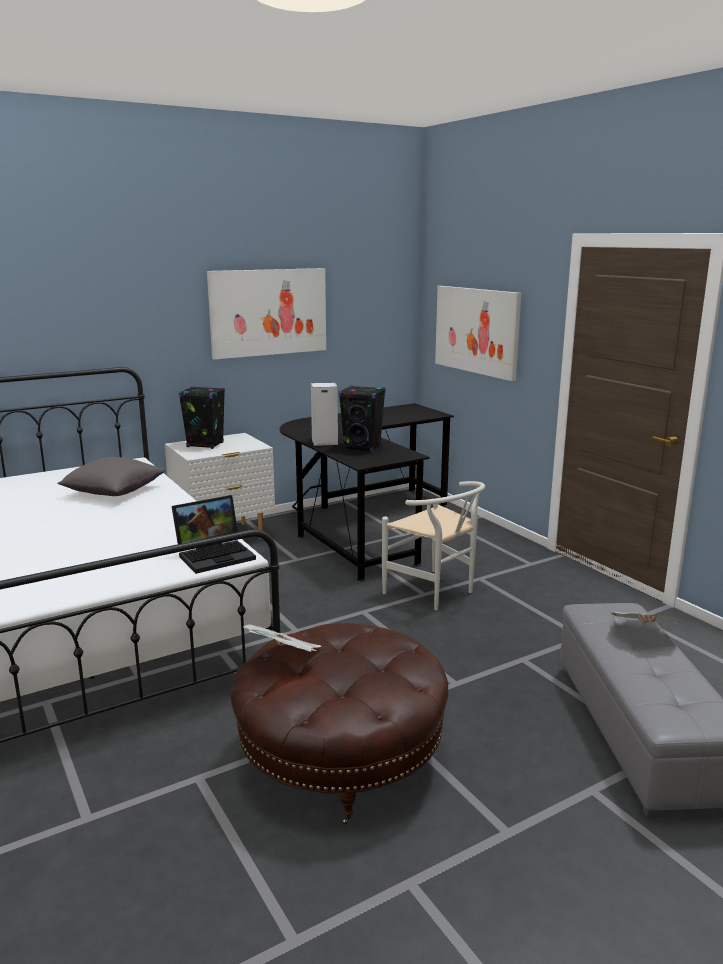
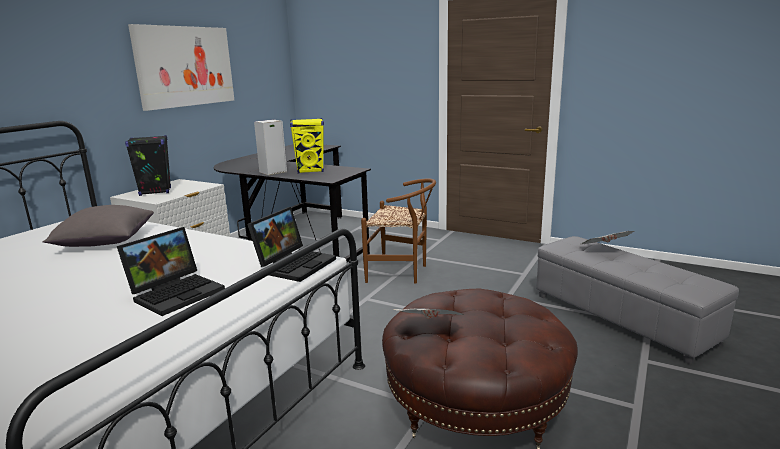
camera: 30 degrees left, 0 degrees up
black speaker [339,385,386,452] -> yellow speaker [290,118,324,174]
white chair [382,481,485,610] -> brown chair [361,178,436,283]
picture [435,286,521,381] -> none
none -> laptop [117,227,225,316]

